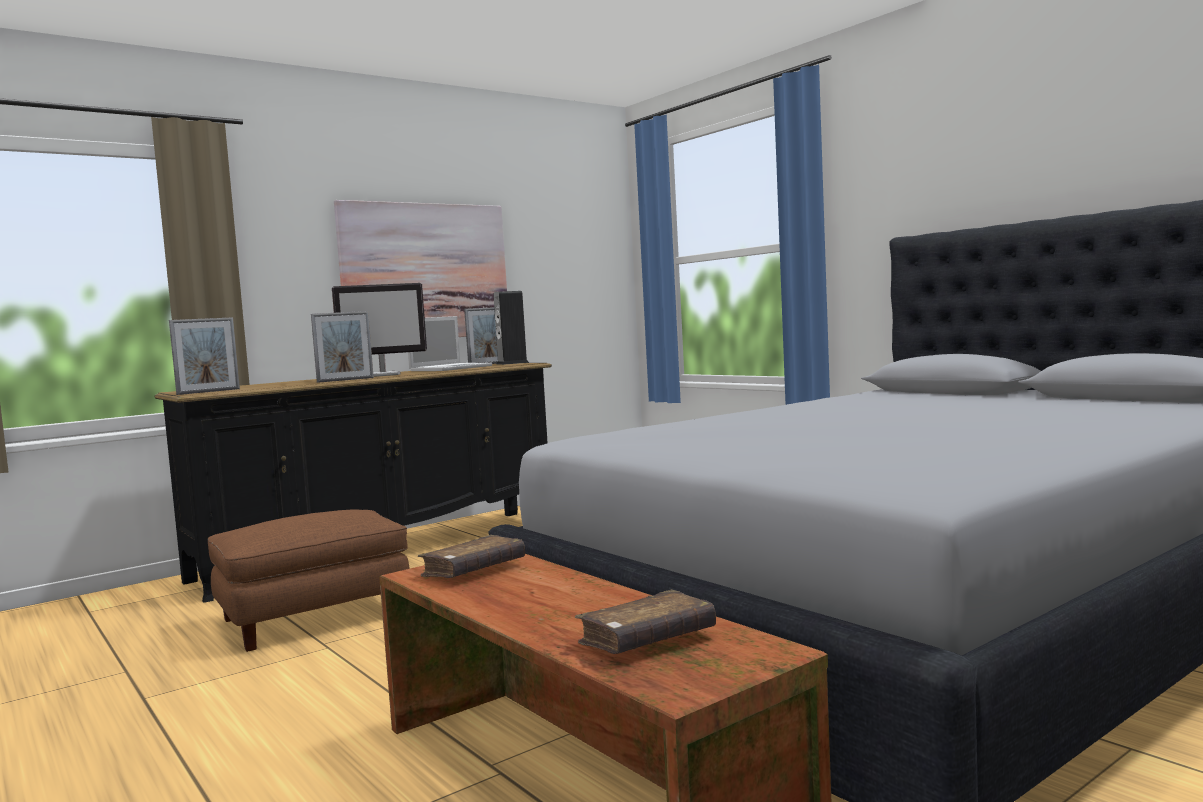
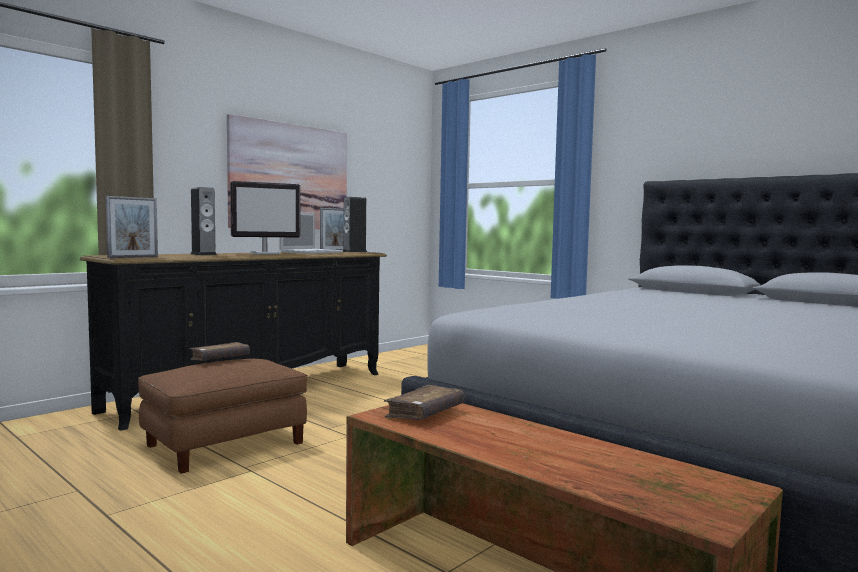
camera: 10 degrees left, 0 degrees up
picture frame [311,311,374,383] -> none
brown book [575,590,716,654] -> brown book moved to [190,342,250,361]
none -> speaker [191,187,217,255]

